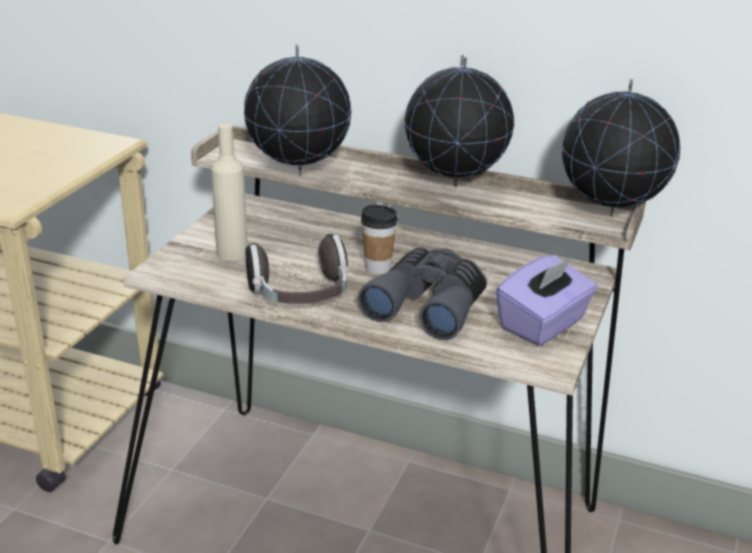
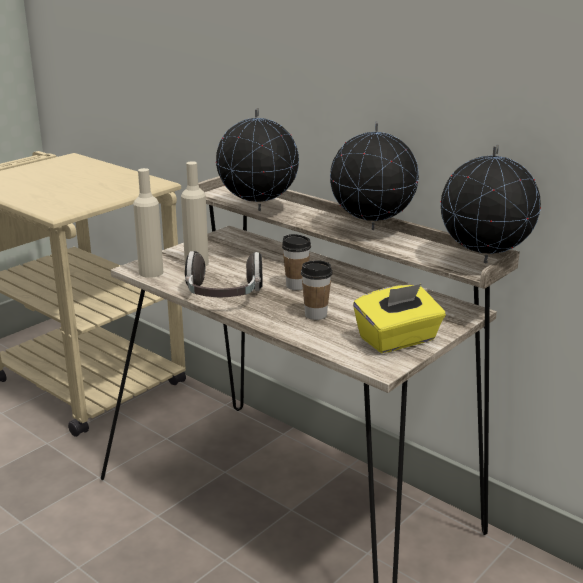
camera: 20 degrees right, 5 degrees down
grey binoculars [358,247,487,340] -> cup [301,260,332,320]
purple tissue box [496,255,598,346] -> yellow tissue box [353,284,446,353]
none -> beige bottle [133,168,163,278]

